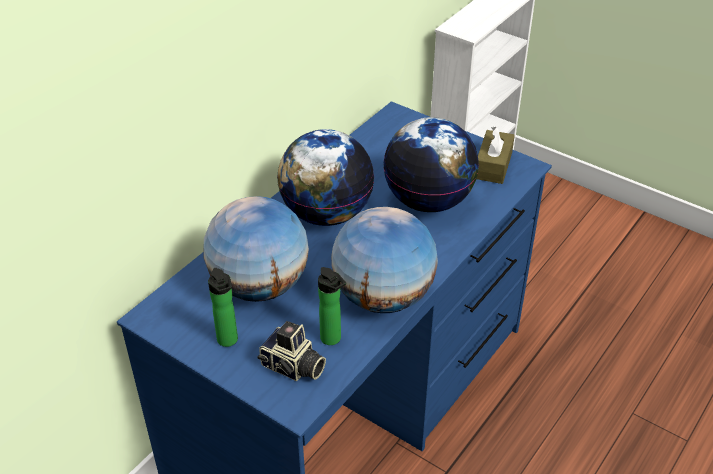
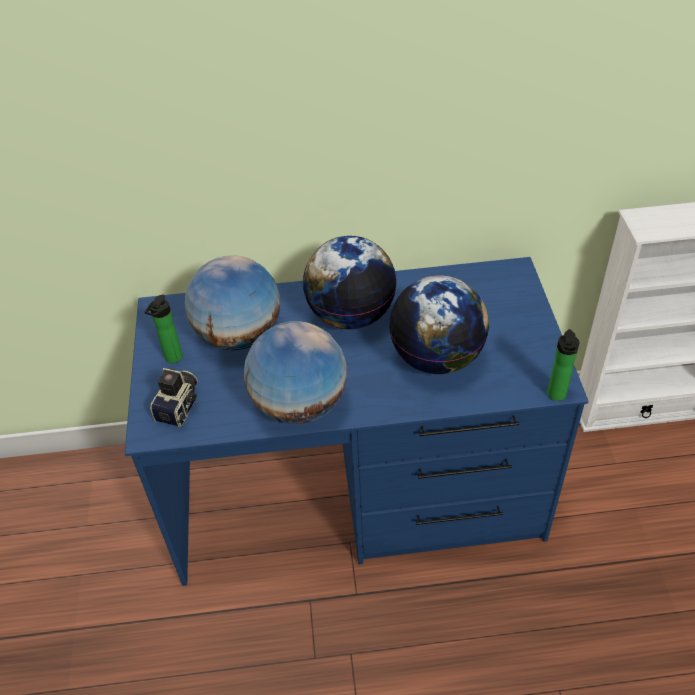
camera: 50 degrees right, 5 degrees up
camera [257,321,326,381] -> camera turned 150 degrees counterclockwise [150,368,198,427]
bottle [318,267,346,345] -> bottle moved to [547,329,580,401]
brown tissue box [477,126,515,184] -> none

